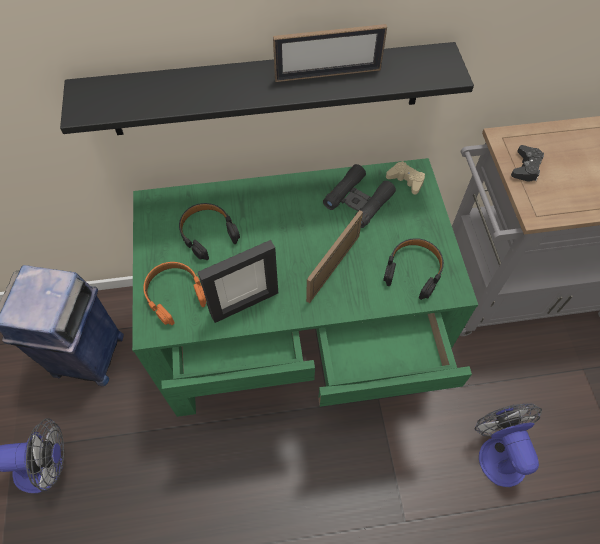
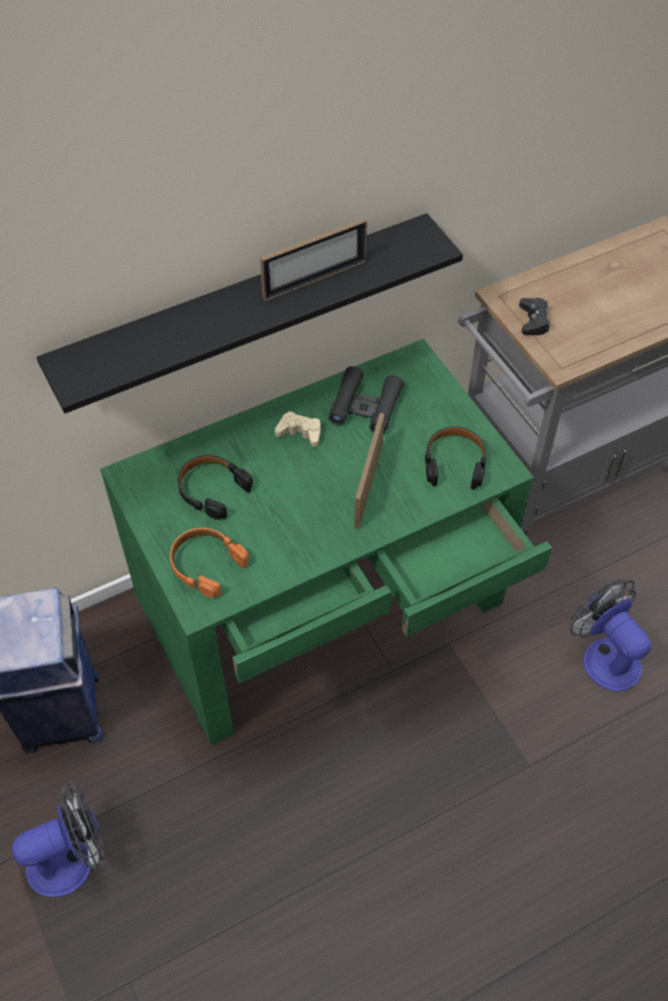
camera: 20 degrees left, 5 degrees down
picture frame [198,240,278,323] -> none
beige game controller [386,161,425,195] -> beige game controller moved to [275,411,321,446]

